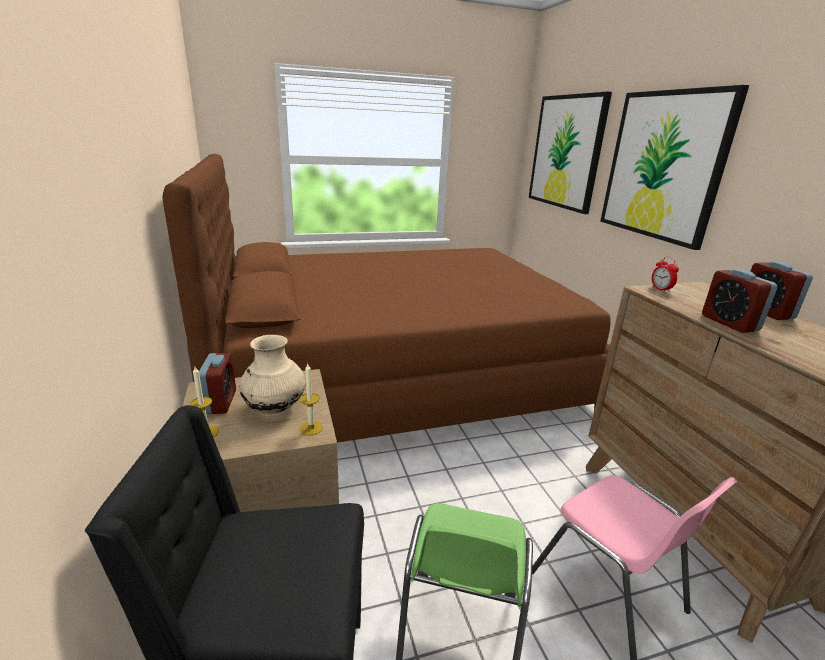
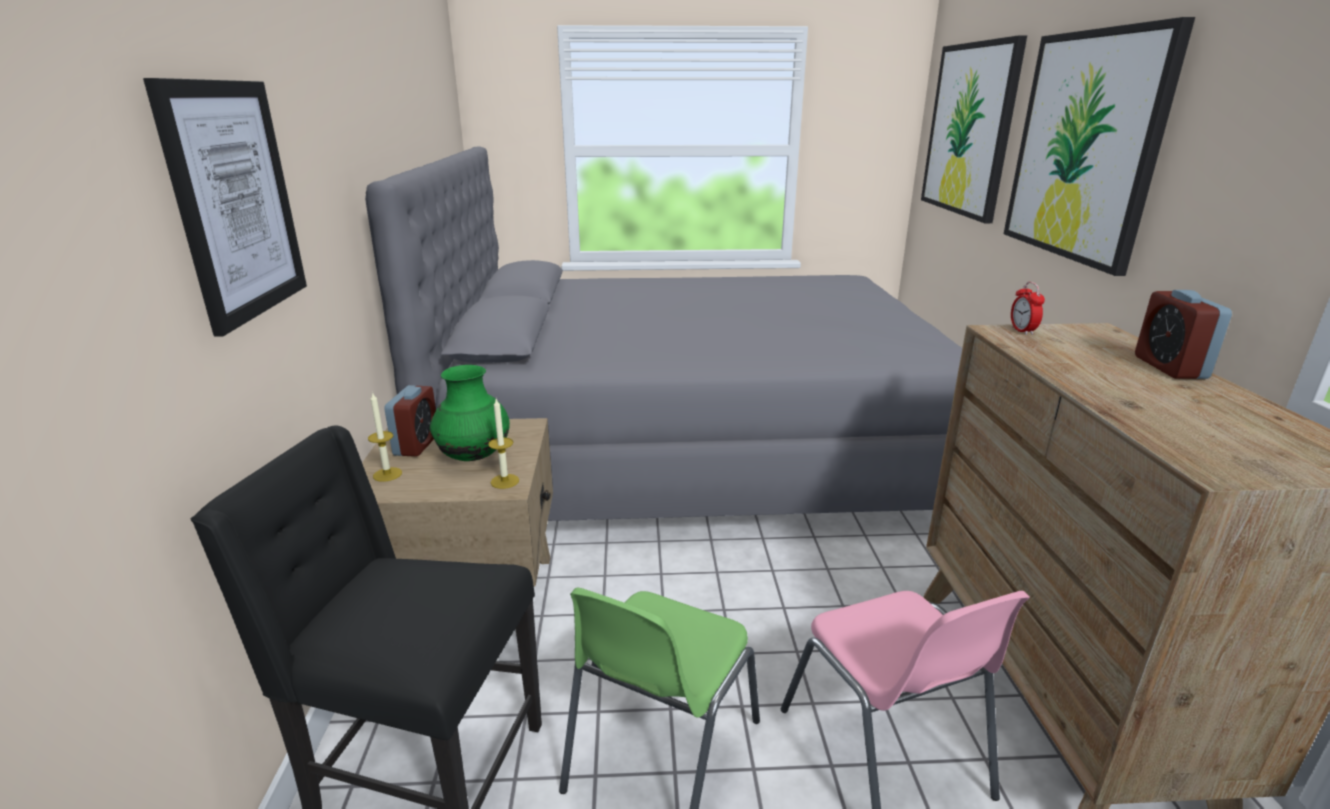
camera: 15 degrees right, 0 degrees up
brown bed [162,154,610,443] -> grey bed [365,146,962,521]
beige vase [239,335,306,414] -> green vase [430,365,510,461]
alarm clock [702,270,778,333] -> none
none -> picture [143,78,307,337]

